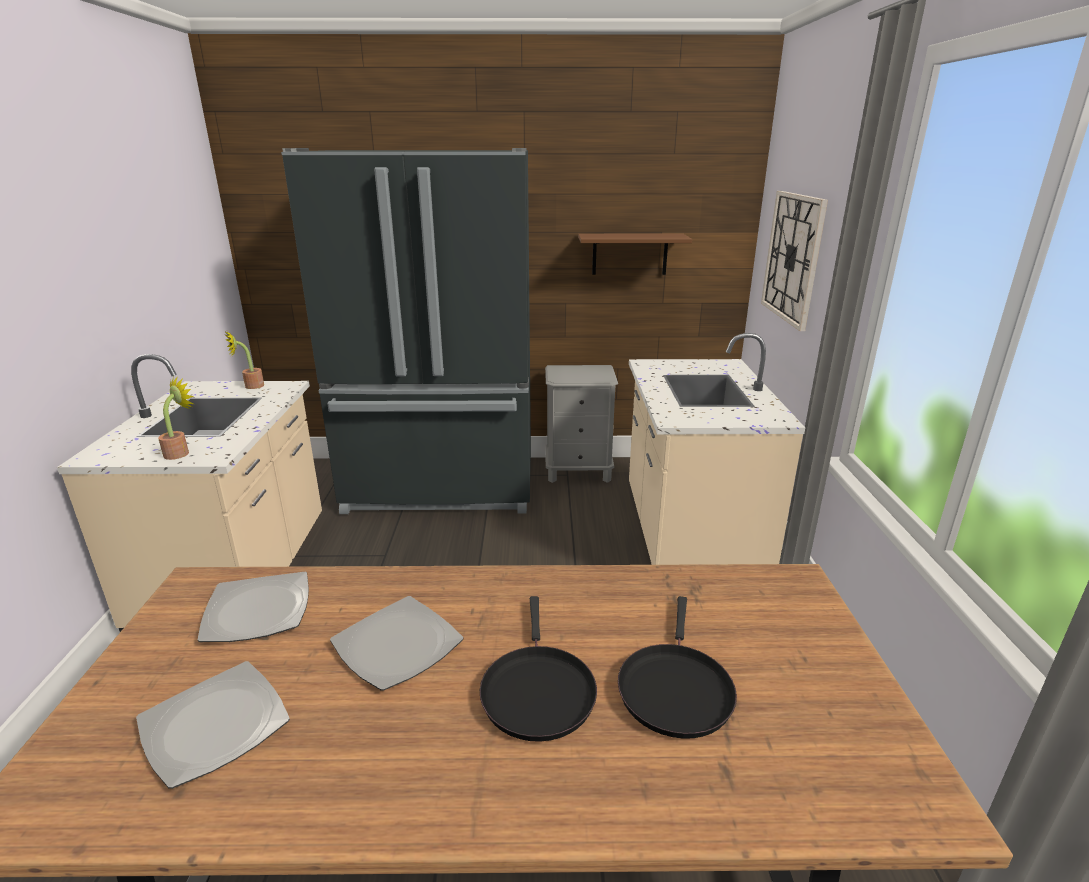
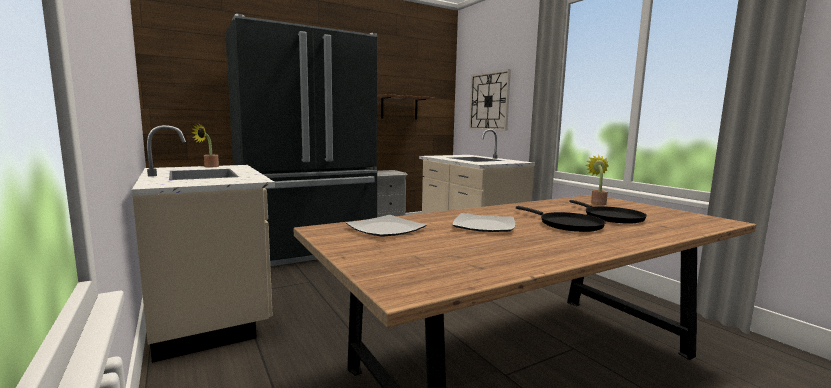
camera: 30 degrees left, 15 degrees down
plate [136,661,290,789] -> none
potted plant [158,376,194,460] -> potted plant moved to [586,155,609,205]

